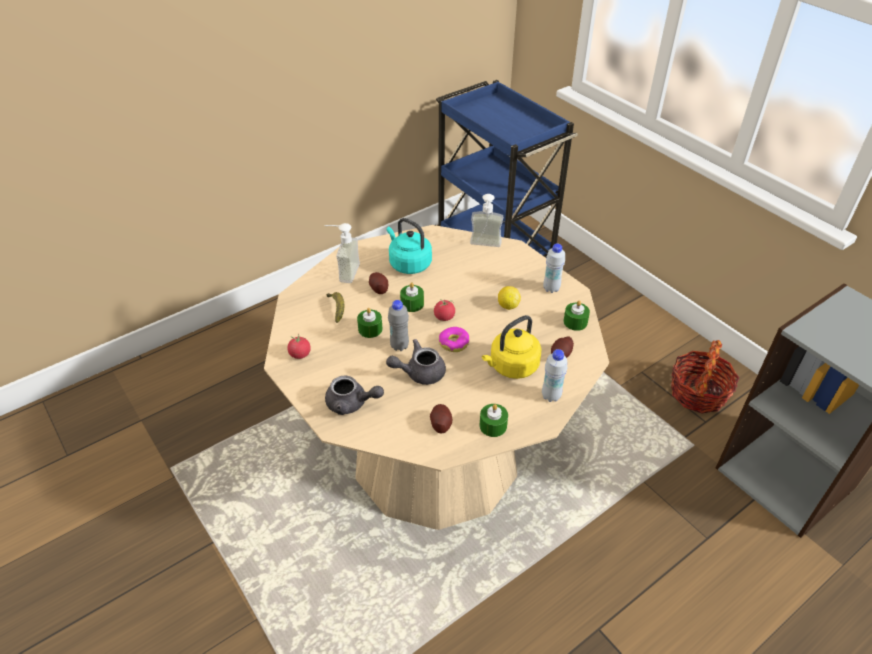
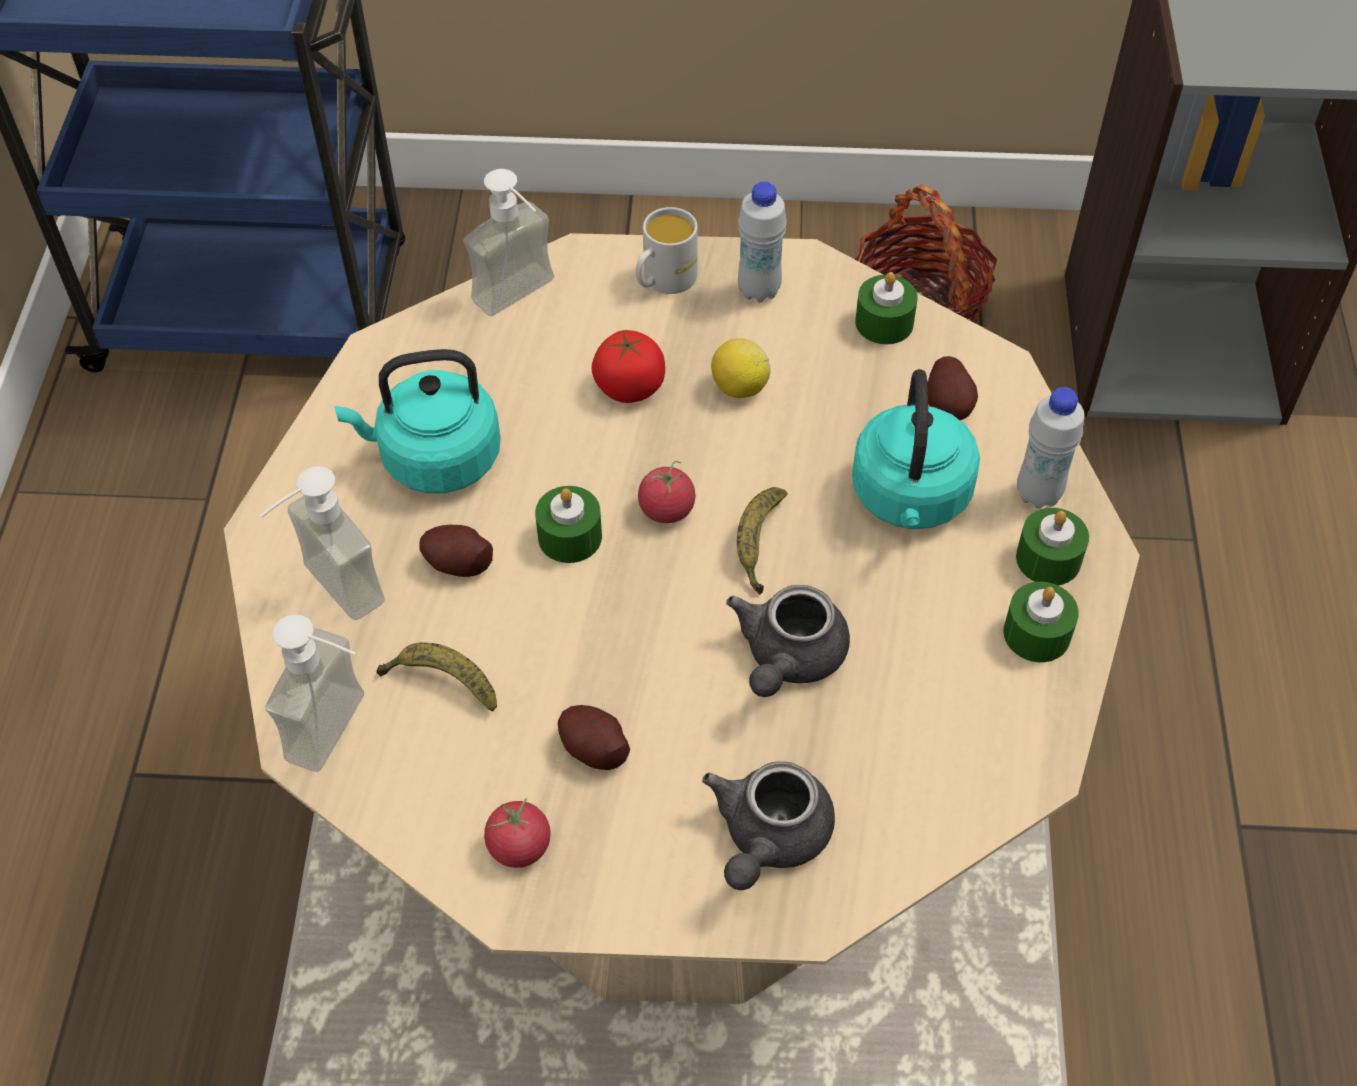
camera: 50 degrees left, 10 degrees up
grey teapot [325,375,384,415] -> grey teapot turned 150 degrees clockwise [702,761,835,890]
green candle [357,308,383,338] -> green candle moved to [1016,508,1089,585]
grey bottle [388,300,409,351] -> none
potato [430,404,452,434] -> potato moved to [558,705,630,770]
donut [439,327,470,352] -> banana [737,487,787,595]
yellow kettle [482,315,541,379] -> turquoise kettle [852,369,980,529]
none -> soap dispenser [265,614,364,772]
none -> tomato [592,330,665,403]
none -> white mug [636,207,698,294]

